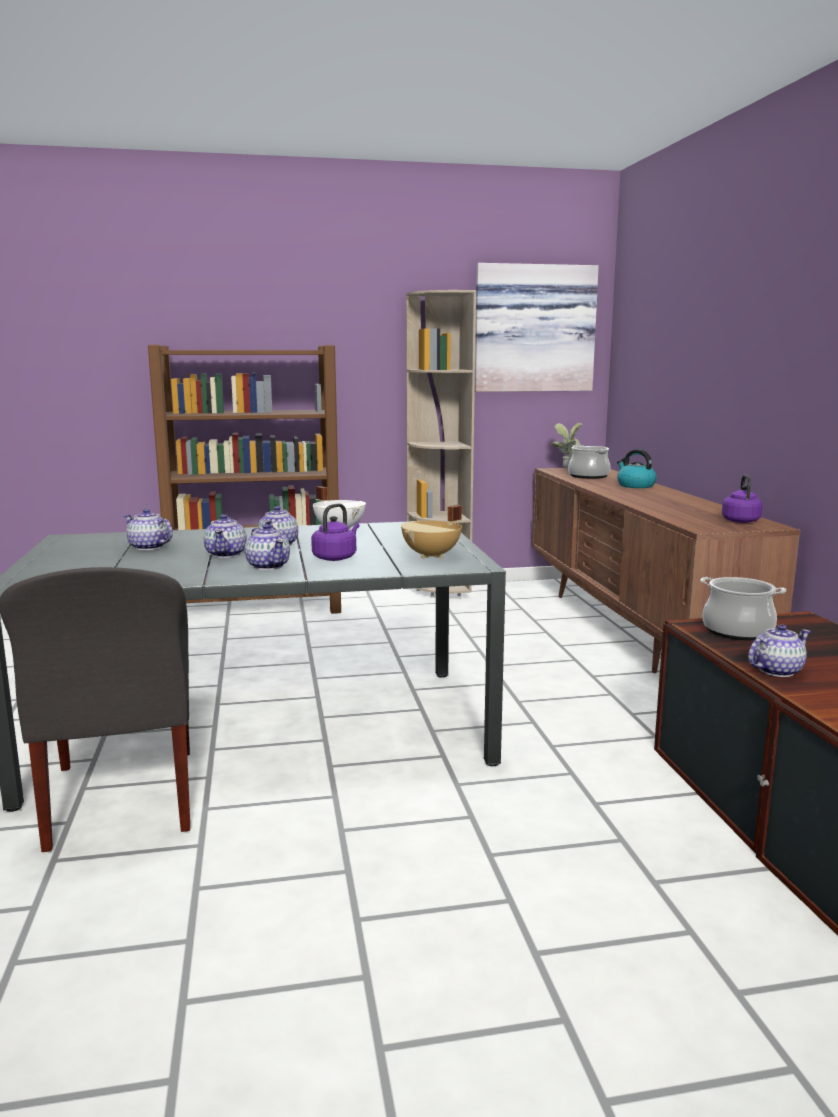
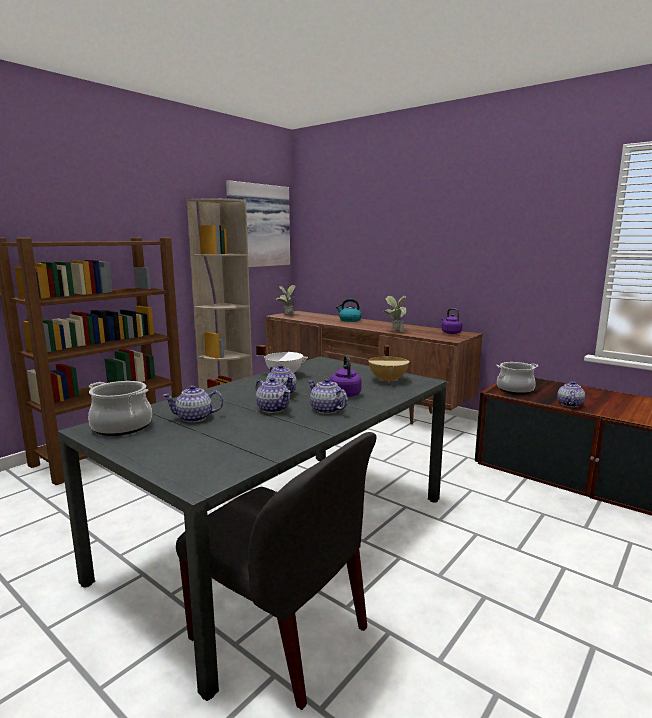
camera: 40 degrees left, 0 degrees up
teapot [245,524,290,570] -> teapot turned 150 degrees counterclockwise [308,378,348,414]
cooking pot [568,445,610,479] -> cooking pot moved to [88,381,152,436]
none -> potted plant [384,296,407,332]

